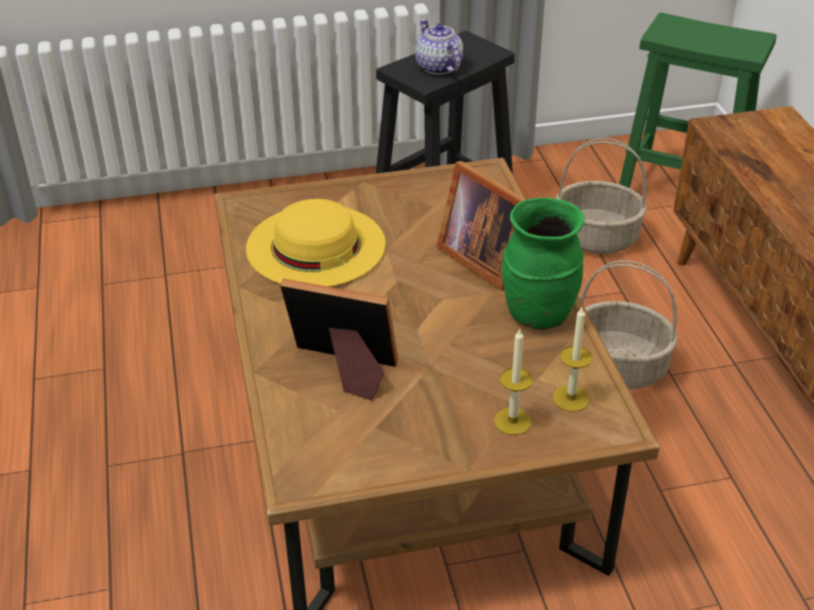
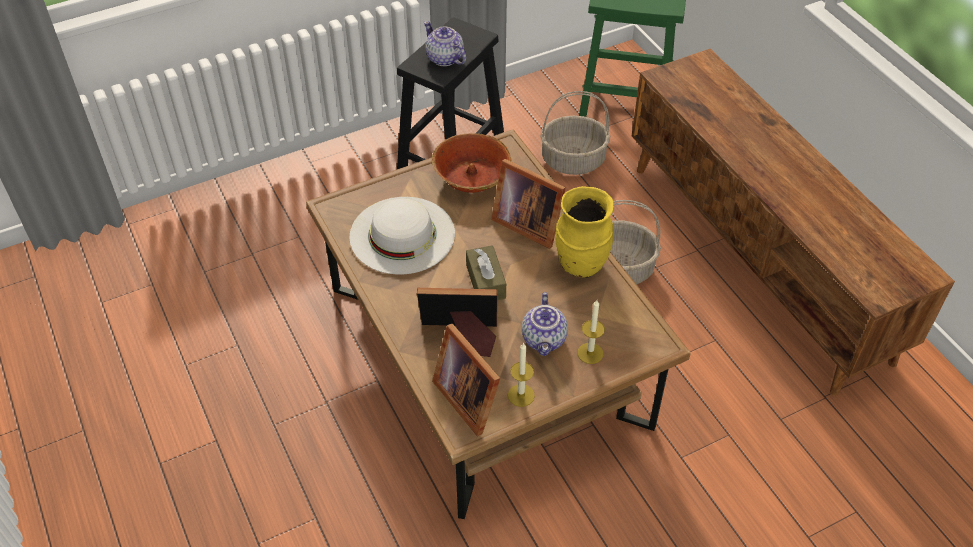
camera: 15 degrees left, 10 degrees up
yellow hat [246,199,386,287] -> white hat [349,197,455,275]
green vase [502,197,585,330] -> yellow vase [555,186,614,278]
candle [553,307,592,412] -> candle moved to [508,342,535,407]
none -> bowl [432,133,512,193]
none -> picture frame [432,323,500,436]
none -> brown tissue box [466,245,506,300]
none -> teapot [522,292,568,356]

